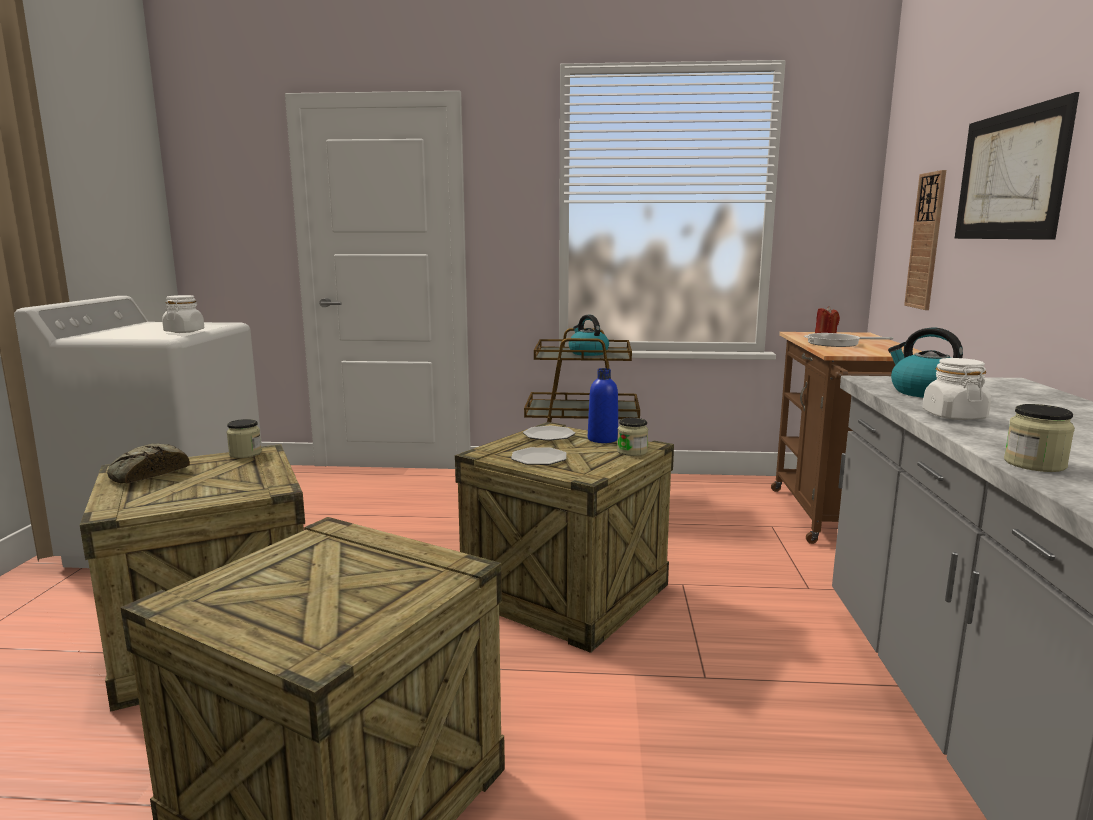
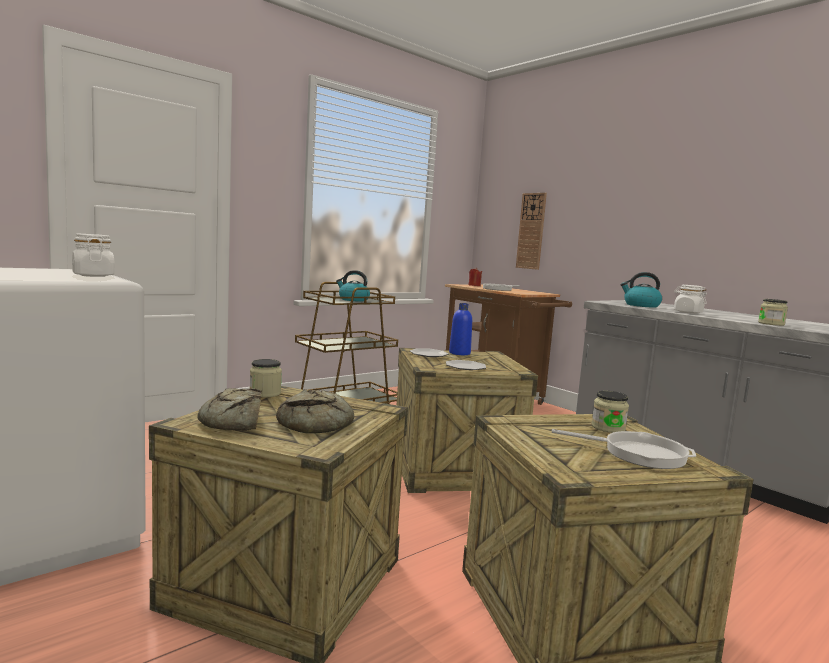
camera: 45 degrees left, 5 degrees down
jar [617,418,648,456] -> jar moved to [591,391,629,433]
picture [955,92,1079,240] -> none
none -> bread [276,389,354,434]
none -> frying pan [552,429,696,469]

